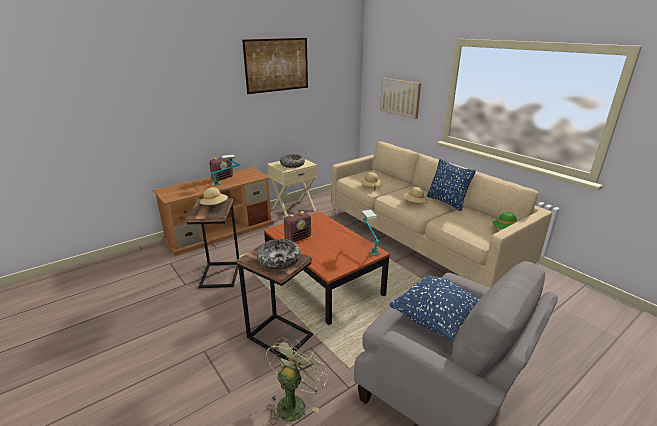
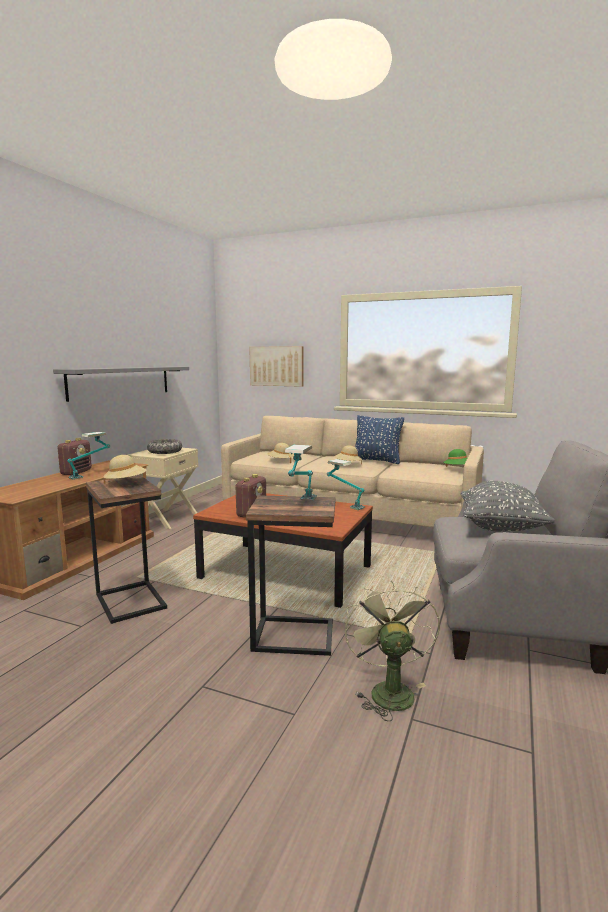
camera: 30 degrees left, 15 degrees down
picture [242,38,308,94] -> none
bowl [257,239,301,270] -> table lamp [285,445,317,501]
blue pillow [389,275,480,340] -> grey pillow [461,481,555,532]
none -> grey shelf [53,366,189,402]

